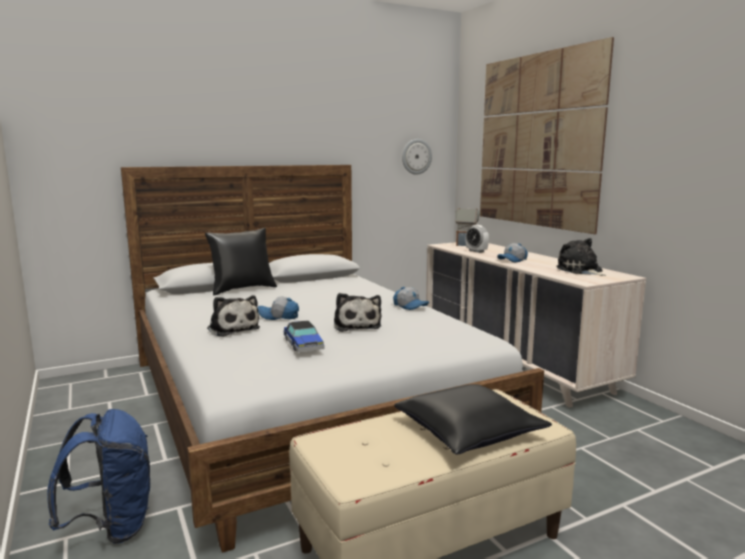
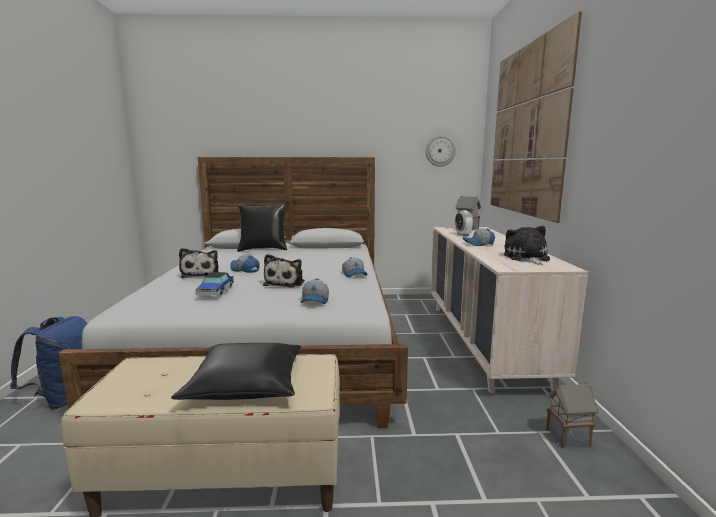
camera: 25 degrees right, 0 degrees up
none -> cap [301,278,329,304]
none -> toy house [546,382,599,448]

